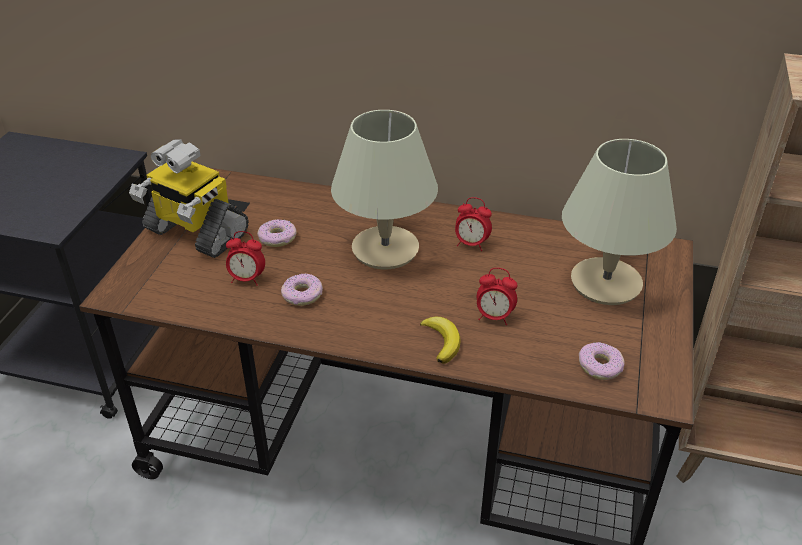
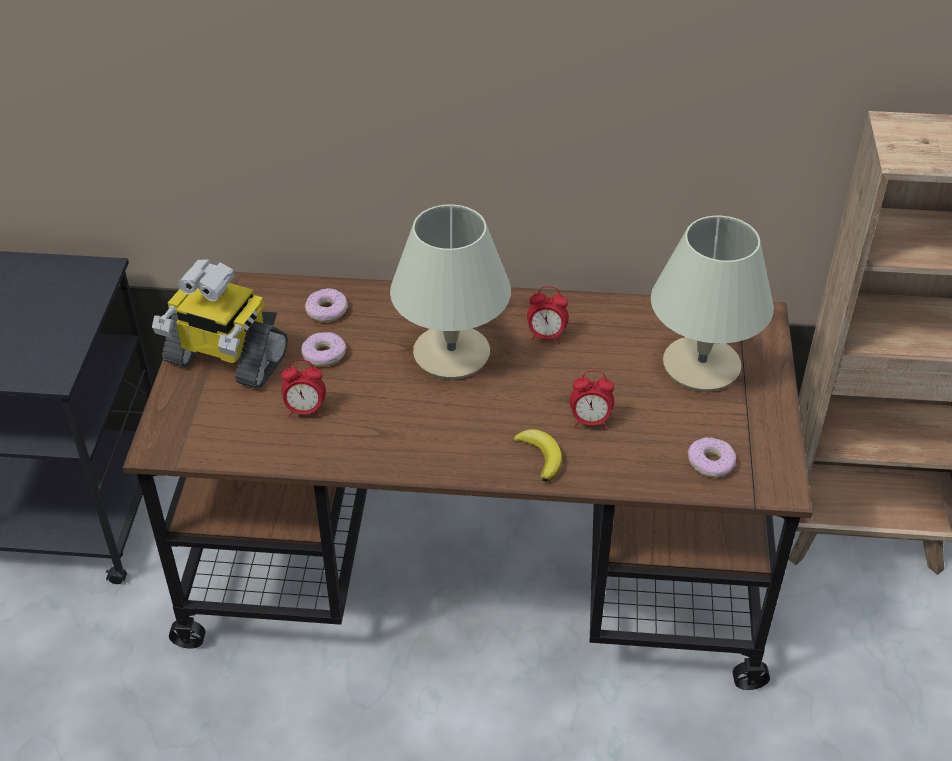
camera: 10 degrees left, 5 degrees up
donut [281,274,323,306] -> donut moved to [305,288,348,322]

